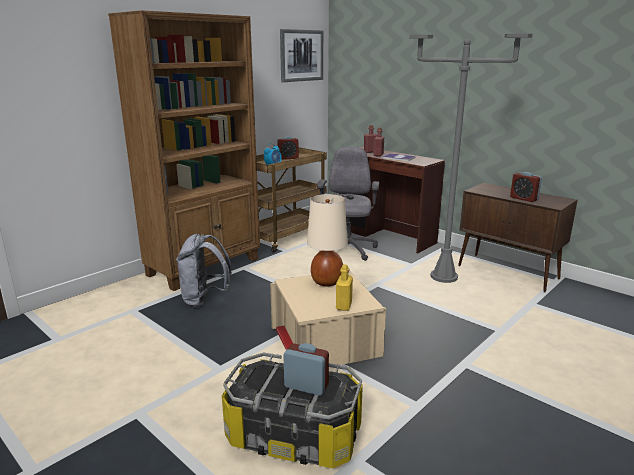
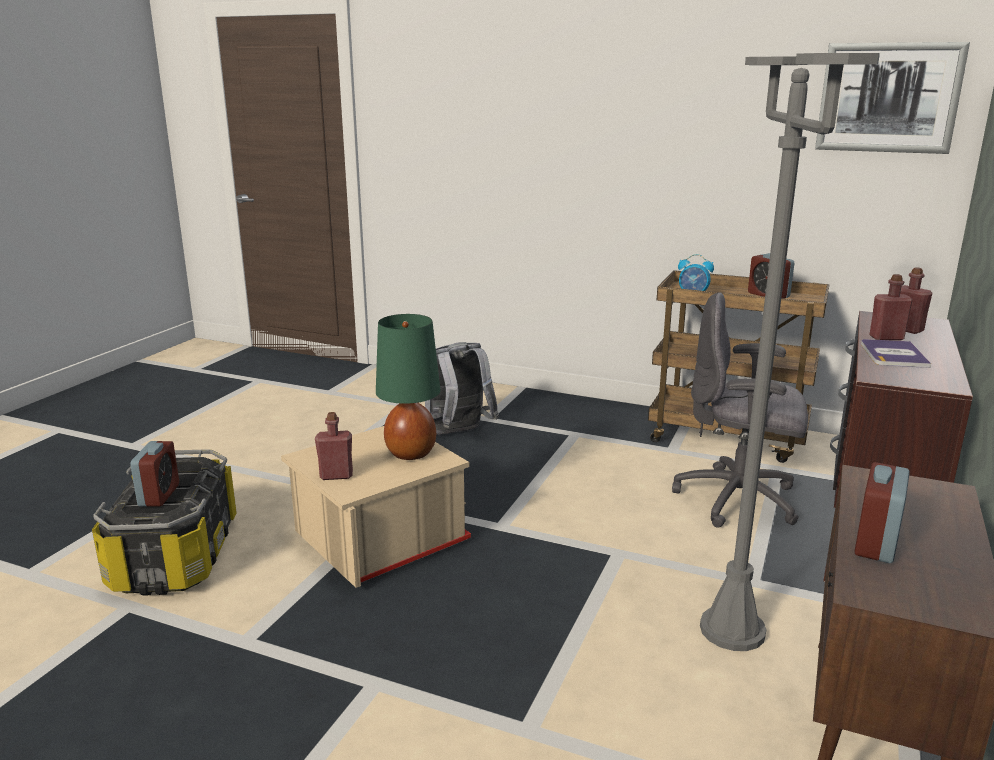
camera: 70 degrees right, 0 degrees up
brown bookcase [108,10,260,291] -> none
beige table lamp [307,194,348,286] -> green table lamp [376,314,440,460]
grey office chair [317,146,379,261] -> grey office chair turned 150 degrees counterclockwise [672,292,808,528]
yellow bottle [336,264,353,311] -> red bottle [315,412,353,480]

